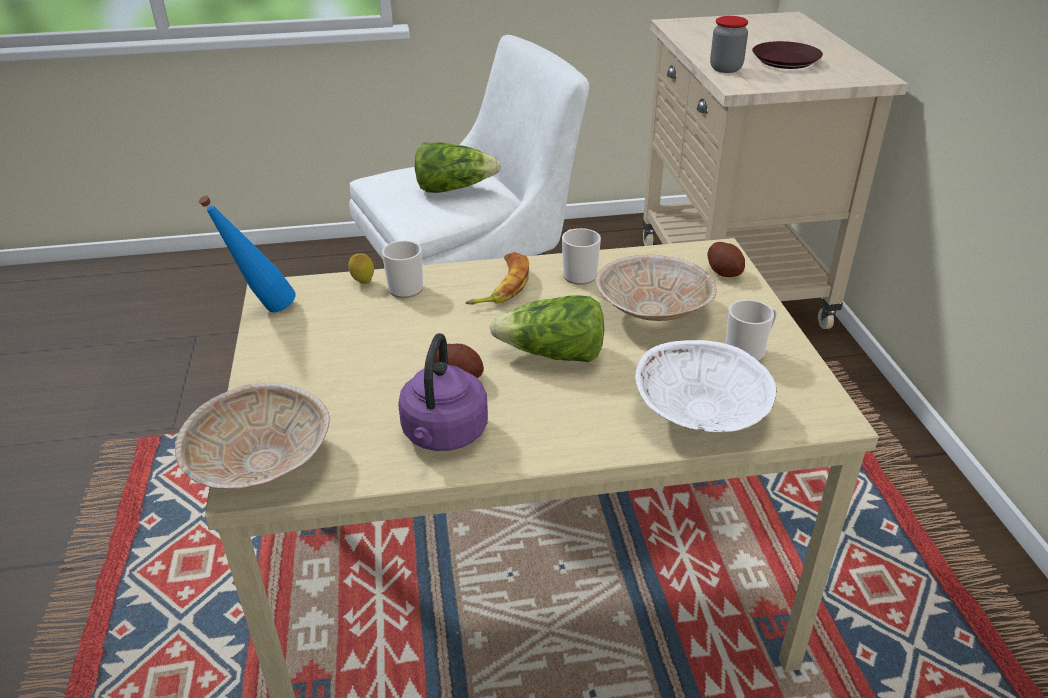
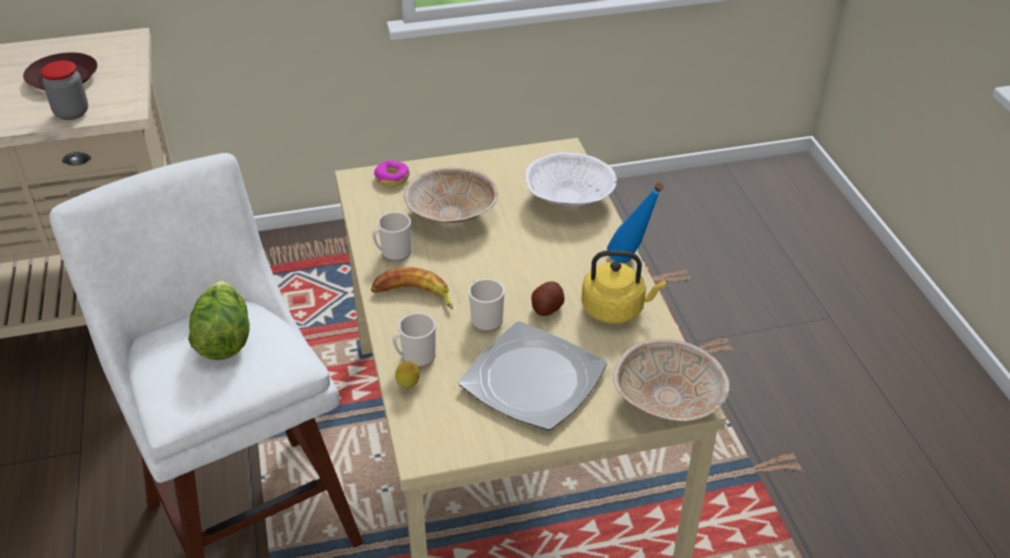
camera: 95 degrees left, 5 degrees up
blue bottle [199,196,296,312] -> blue bottle moved to [607,182,664,263]
purple kettle [398,333,488,451] -> yellow kettle [581,250,666,324]
lettuce [489,295,604,362] -> none
potato [707,242,745,277] -> donut [374,160,410,187]
mug [725,300,777,361] -> mug moved to [469,279,505,331]
none -> plate [458,321,607,430]

